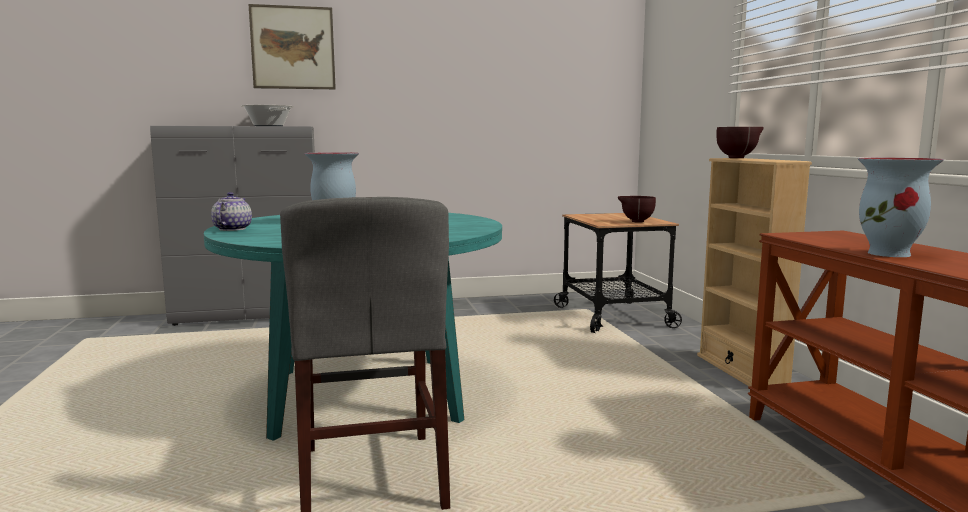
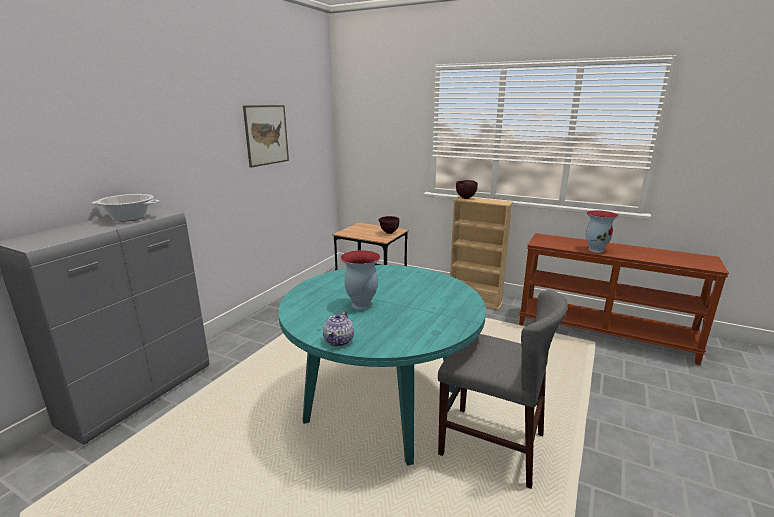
camera: 50 degrees left, 10 degrees up
teapot [211,192,252,231] -> teapot turned 120 degrees counterclockwise [323,311,354,347]
picture [249,4,336,89] -> picture moved to [243,105,289,168]

